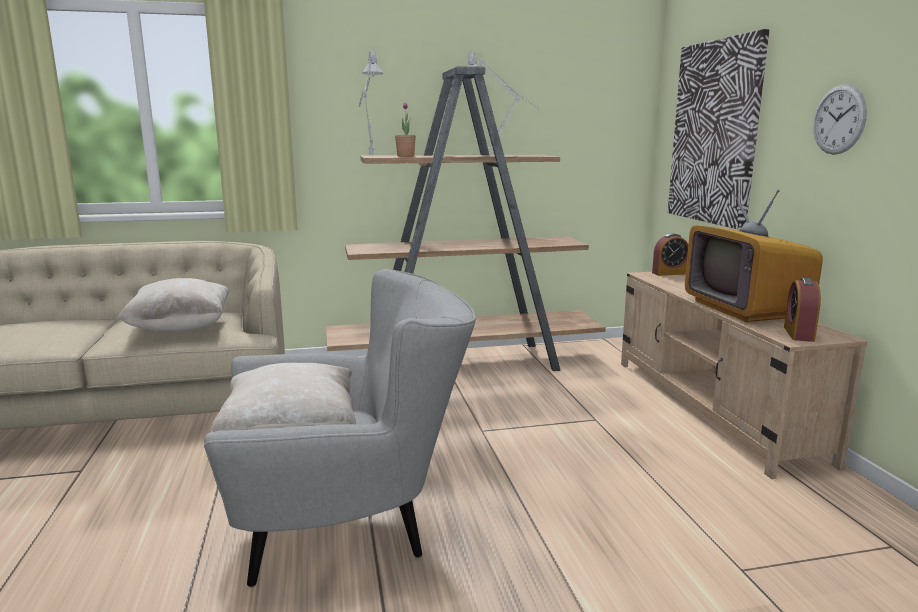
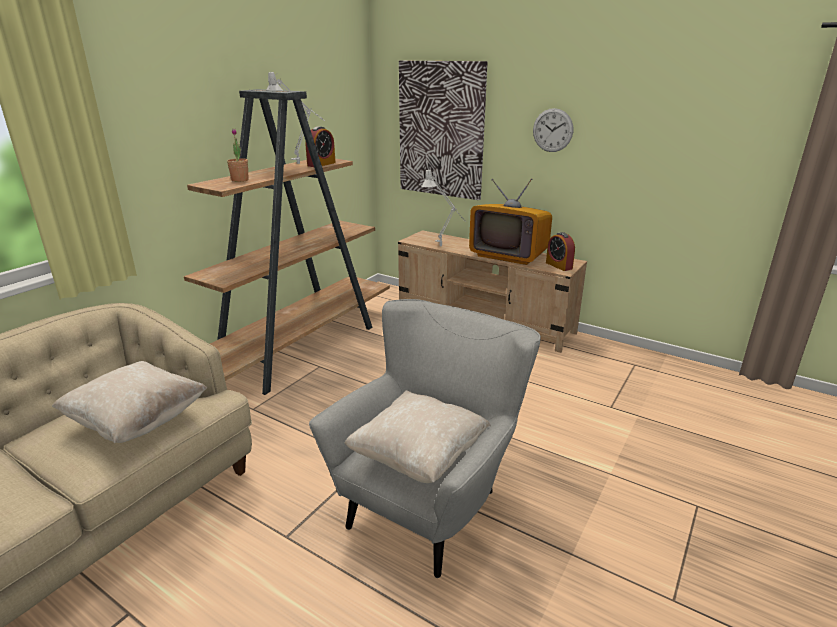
camera: 45 degrees left, 10 degrees up
grey table lamp [359,49,384,155] -> grey table lamp moved to [422,169,466,246]
alarm clock [652,233,688,276] -> alarm clock moved to [305,126,336,167]

